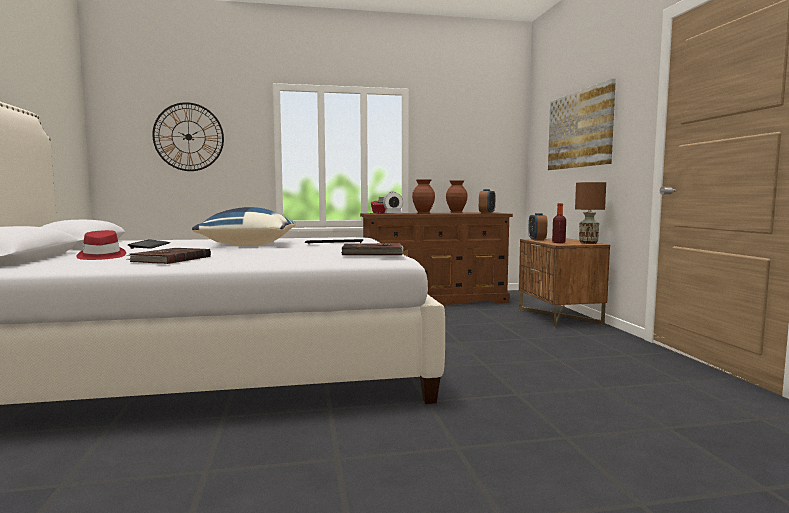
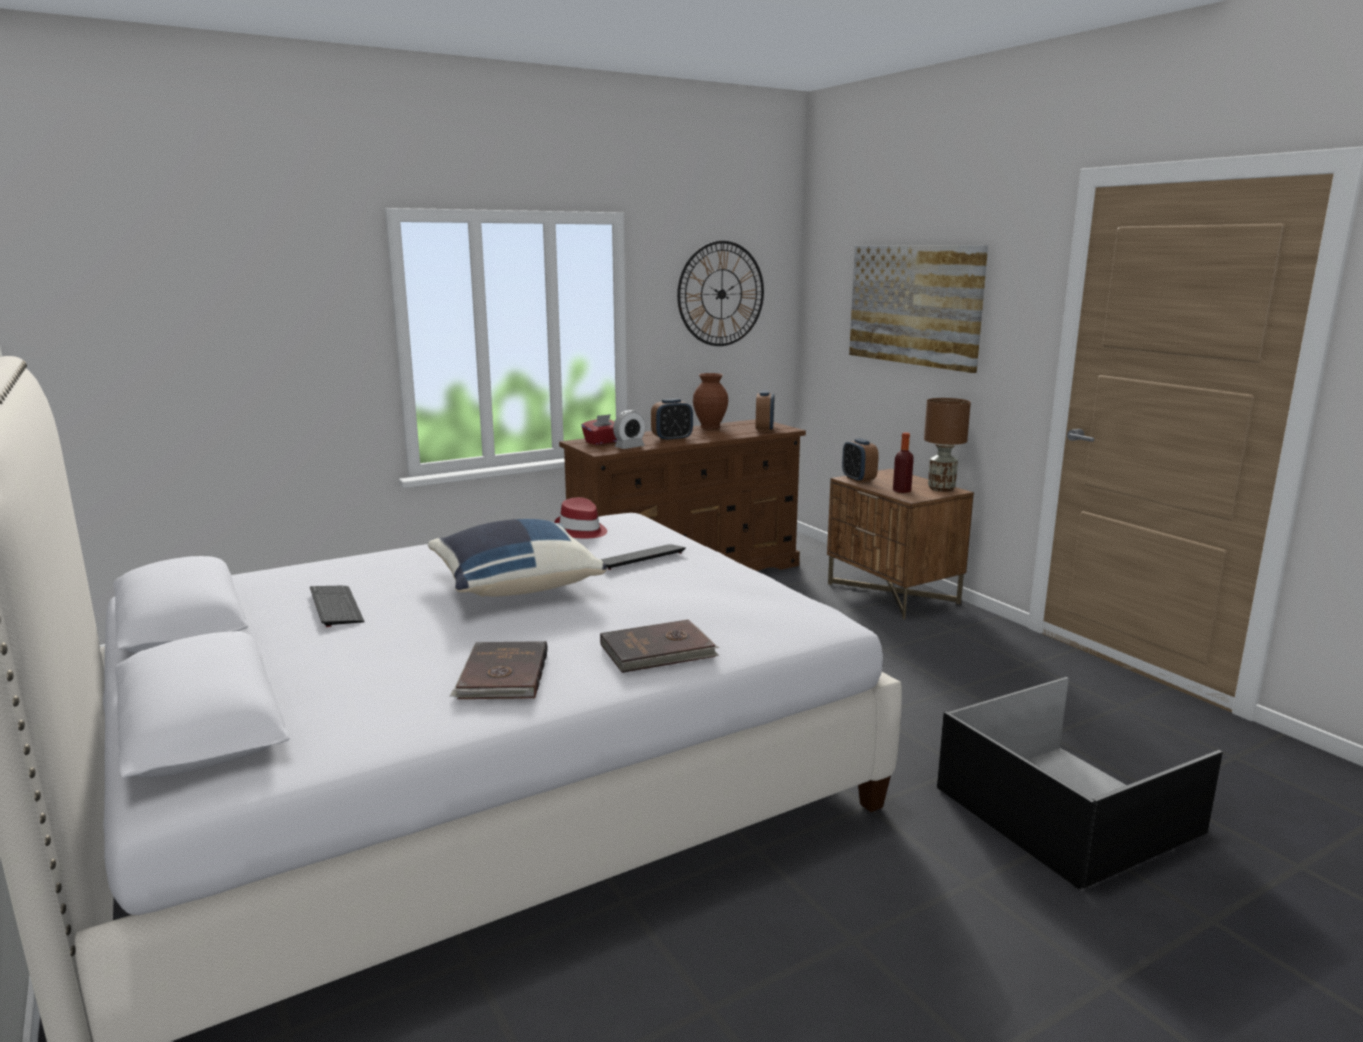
camera: 20 degrees left, 10 degrees up
red hat [76,230,126,260] -> red hat moved to [554,497,607,538]
wall clock [152,102,224,171] -> wall clock moved to [677,241,764,346]
brown book [341,243,404,255] -> brown book moved to [600,620,719,673]
brown vase [412,179,435,214] -> alarm clock [651,398,693,442]
none -> black storage box [937,677,1223,889]

